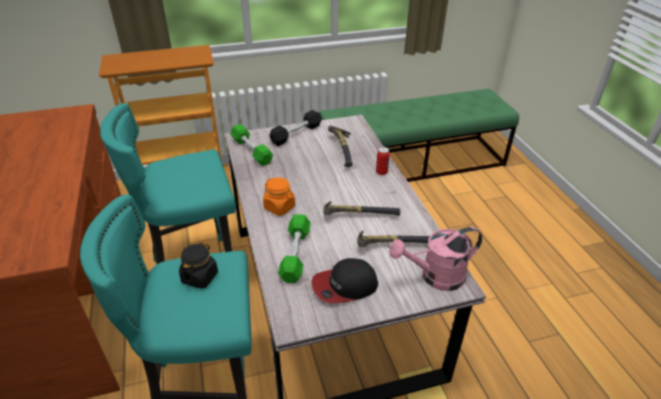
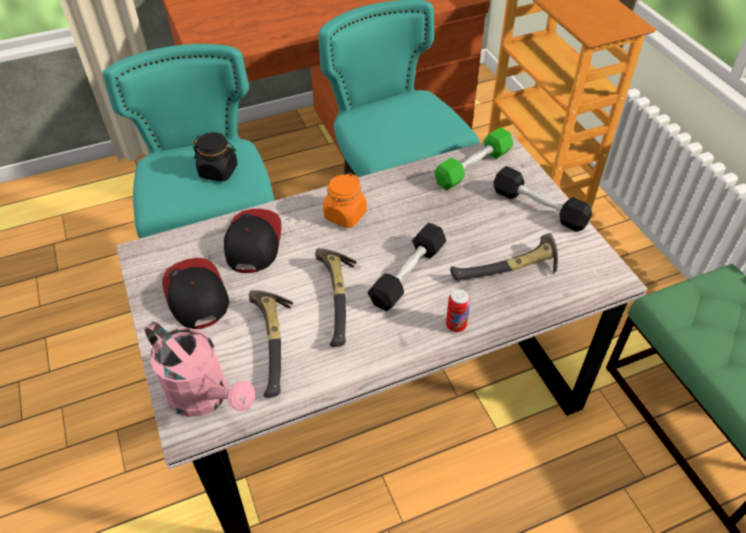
camera: 85 degrees right, 10 degrees up
green dumbbell [278,214,311,283] -> cap [224,209,282,273]
pink watering can [389,227,482,291] -> pink watering can turned 150 degrees clockwise [145,322,255,417]
none -> black dumbbell [368,223,446,311]

